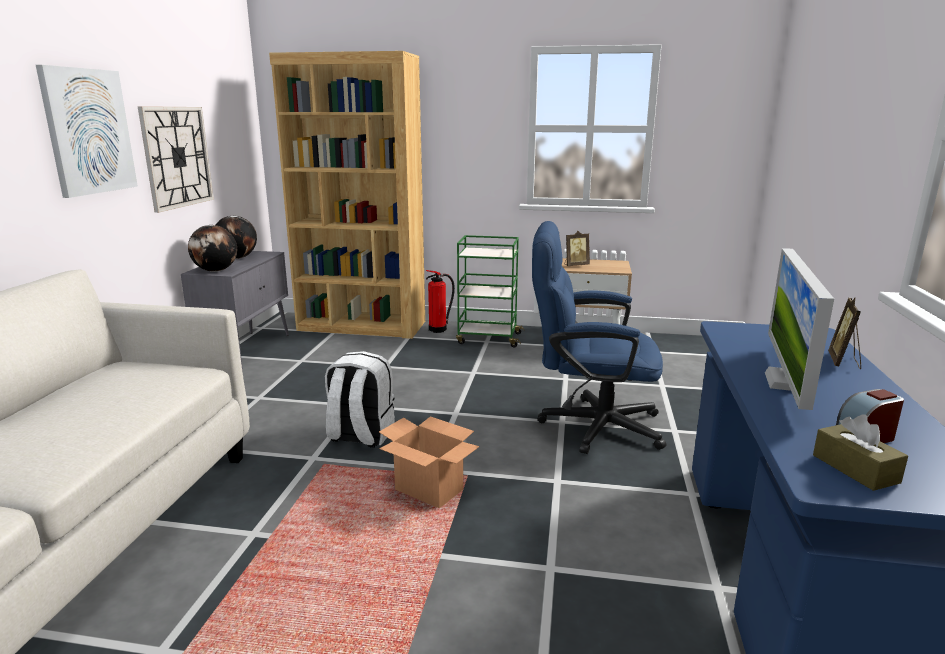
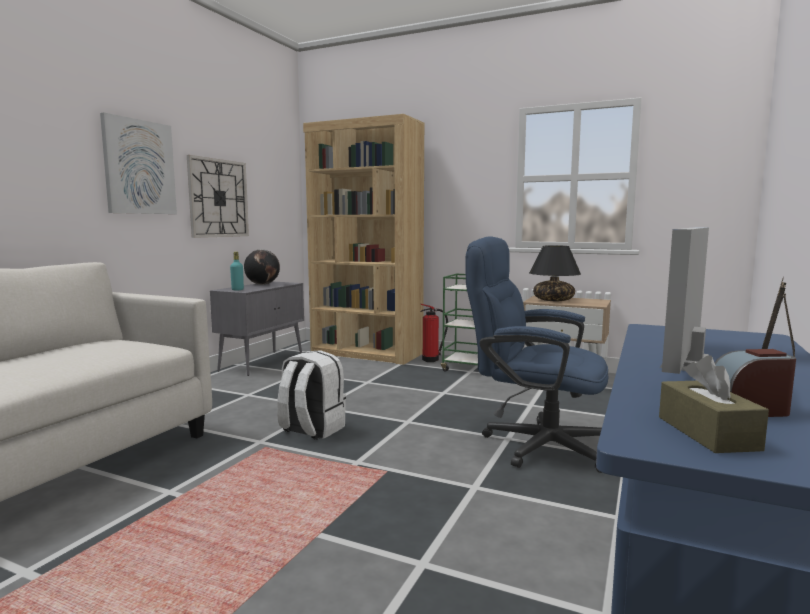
camera: 15 degrees right, 10 degrees down
globe [188,225,237,272] -> turquoise bottle [230,252,244,290]
cardboard box [379,416,479,508] -> none
picture frame [565,231,590,266] -> black table lamp [529,245,581,301]

